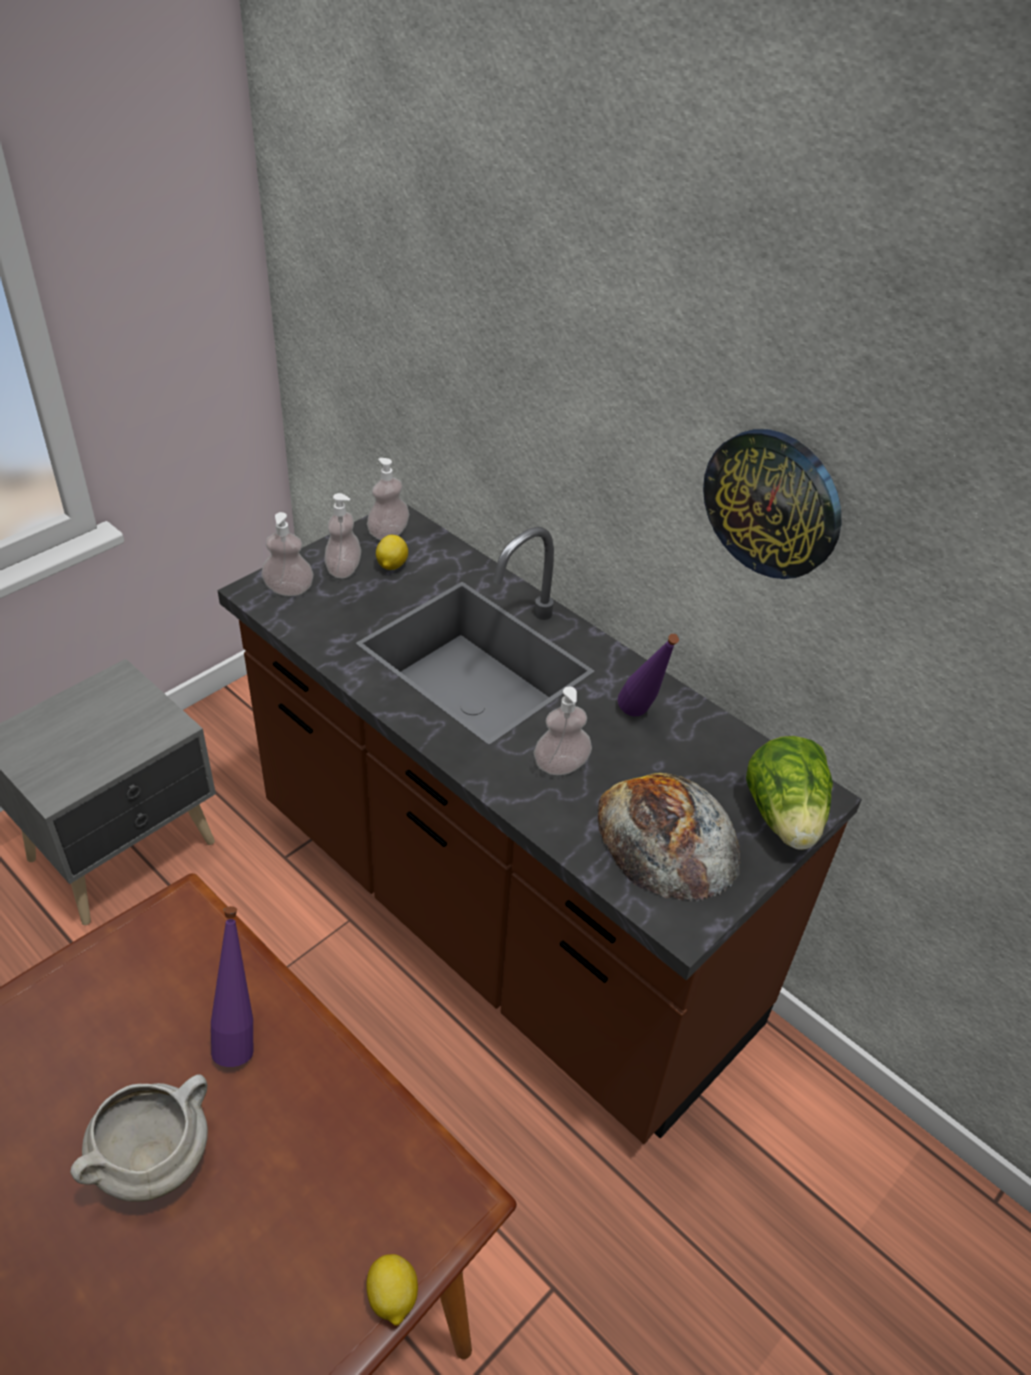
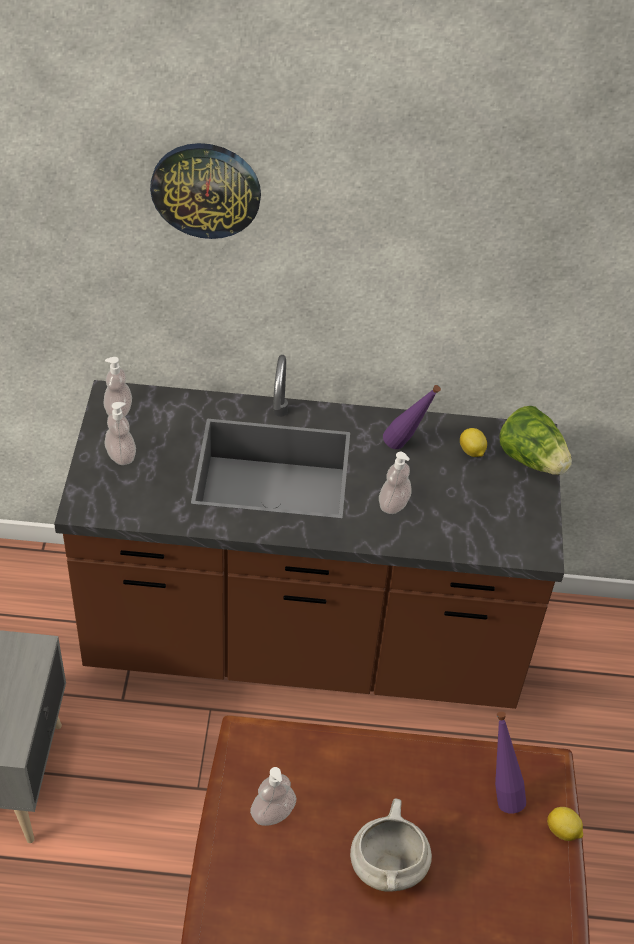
camera: 40 degrees left, 5 degrees up
purple bottle [211,906,253,1067] -> purple bottle moved to [495,712,526,814]
soap dispenser [261,512,314,596] -> soap dispenser moved to [250,767,296,826]
lemon [376,535,408,570] -> lemon moved to [460,428,487,457]
bread [598,773,740,902] -> none
wall clock [703,429,841,579] -> wall clock moved to [150,143,261,239]

